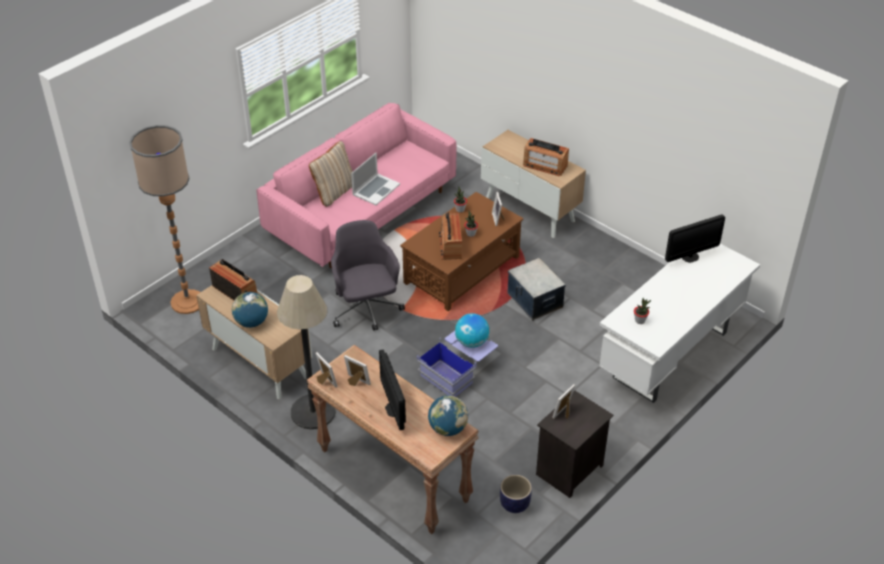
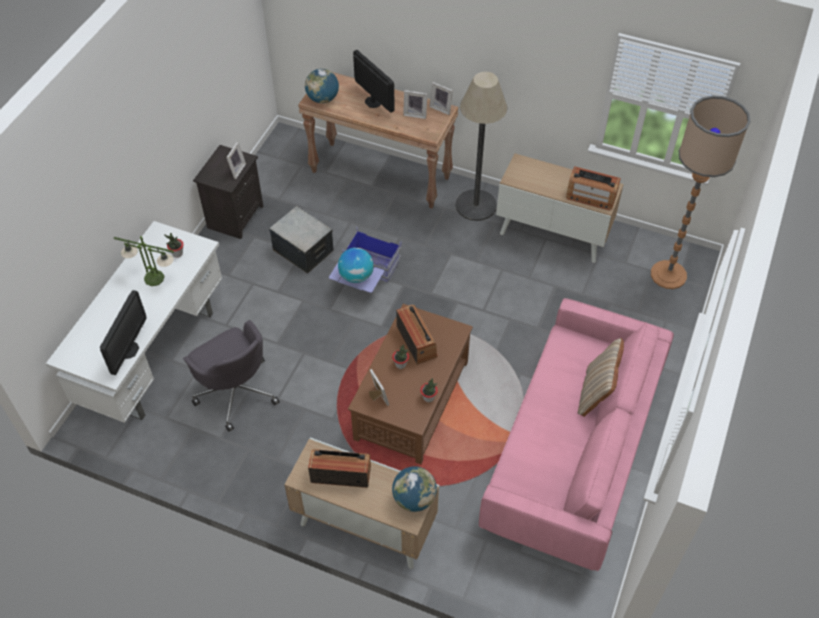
camera: 160 degrees right, 10 degrees up
globe [232,292,268,328] -> globe moved to [392,466,437,512]
grey office chair [331,220,405,331] -> grey office chair moved to [183,320,280,432]
laptop [351,152,400,205] -> none
planter [500,475,532,513] -> none
storage box [508,258,566,321] -> storage box moved to [269,206,333,274]
monitor [665,214,725,263] -> monitor turned 150 degrees clockwise [100,290,147,375]
none -> table lamp [114,236,174,286]

